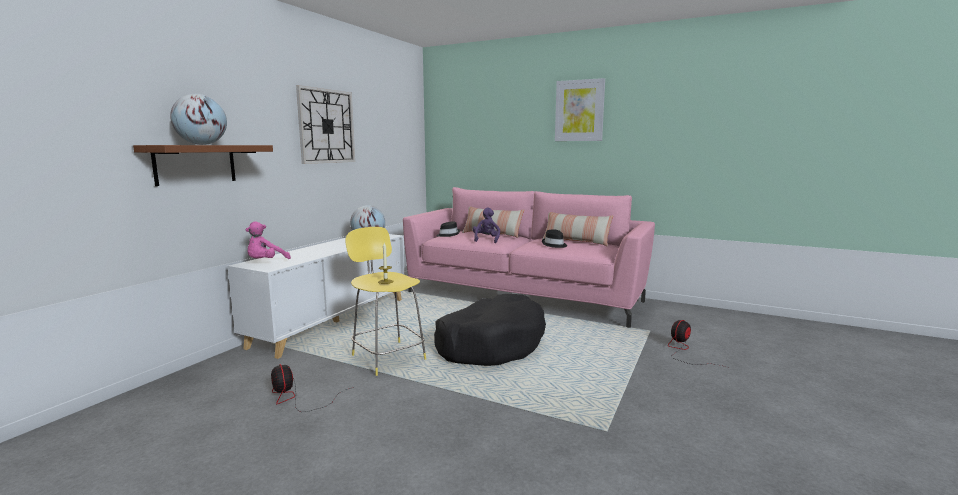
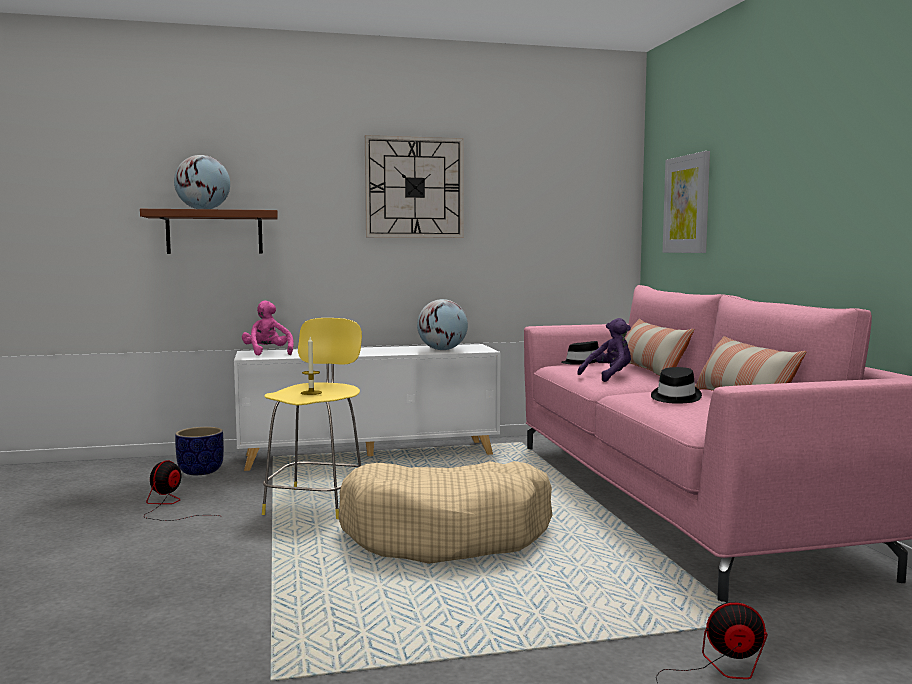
camera: 50 degrees right, 5 degrees down
pink plush toy [246,221,291,259] -> pink plush toy turned 75 degrees clockwise [242,300,294,356]
black dog bed [434,294,546,366] -> beige dog bed [339,461,552,564]
picture [555,78,605,141] -> picture moved to [663,151,710,253]
none -> planter [175,427,224,475]

